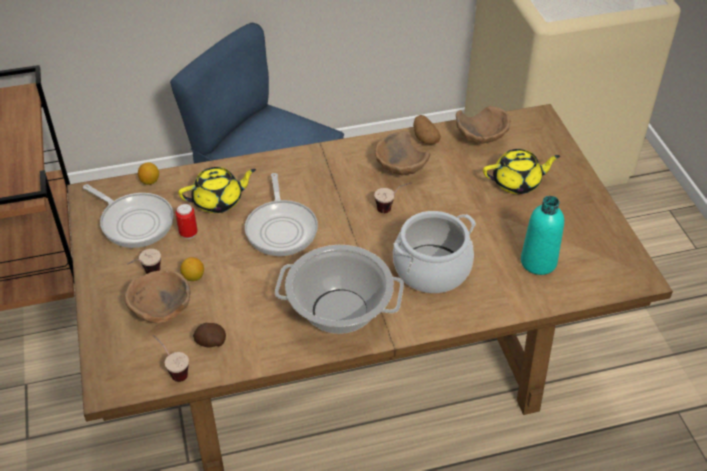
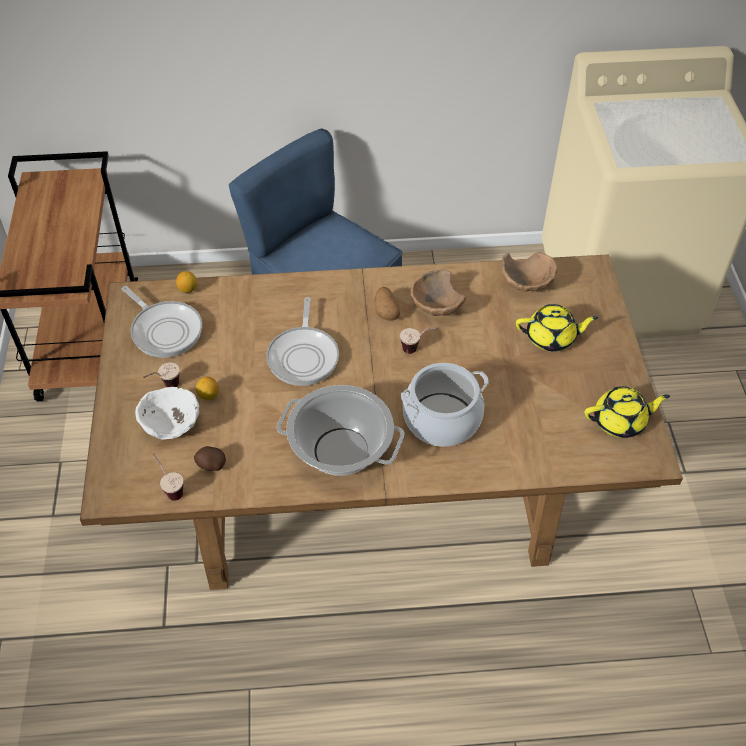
camera: 10 degrees right, 5 degrees up
brown bowl [124,270,191,323] -> white bowl [135,387,199,440]
can [175,204,197,239] -> none
yellow teapot [178,167,256,213] -> yellow teapot moved to [584,386,670,438]
potato [413,115,441,145] -> potato moved to [375,287,400,321]
turquoise bottle [521,196,564,275] -> none

